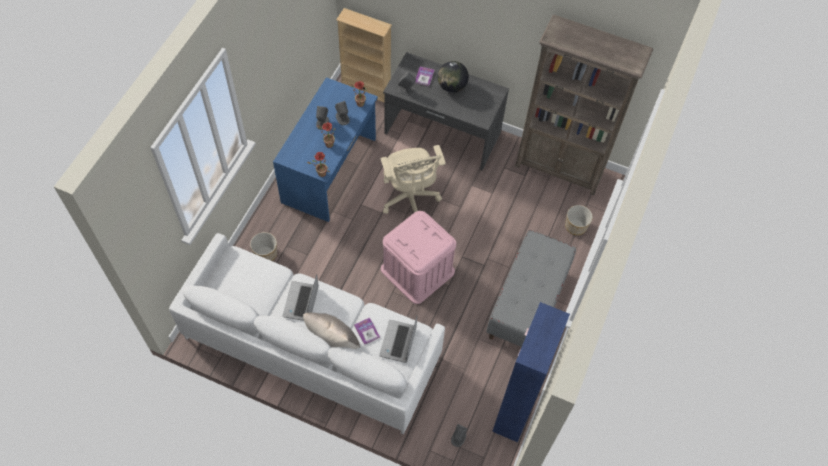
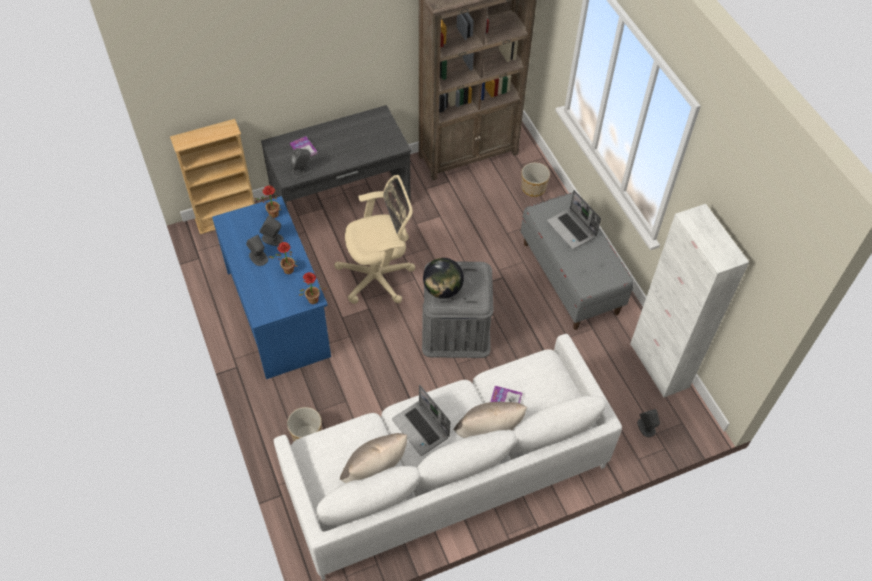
camera: 45 degrees left, 5 degrees down
laptop [379,316,417,363] -> laptop moved to [547,190,601,249]
beige office chair [381,145,446,214] -> beige office chair turned 45 degrees counterclockwise [334,175,415,304]
pink storage box [381,211,456,304] -> grey storage box [422,261,494,358]
globe [438,61,469,93] -> globe moved to [423,258,464,299]
blue cabinet [492,302,570,442] -> white cabinet [630,204,749,398]
none -> beige pillow [340,433,407,483]

